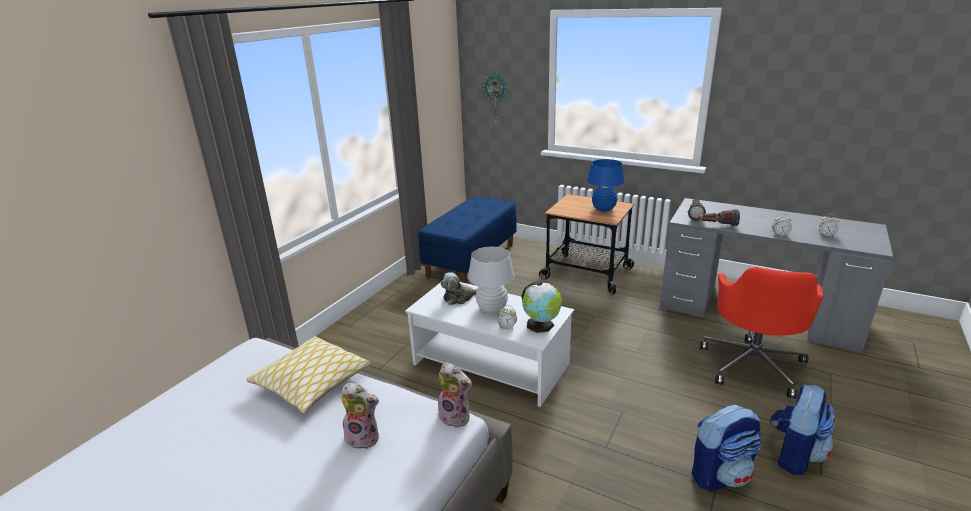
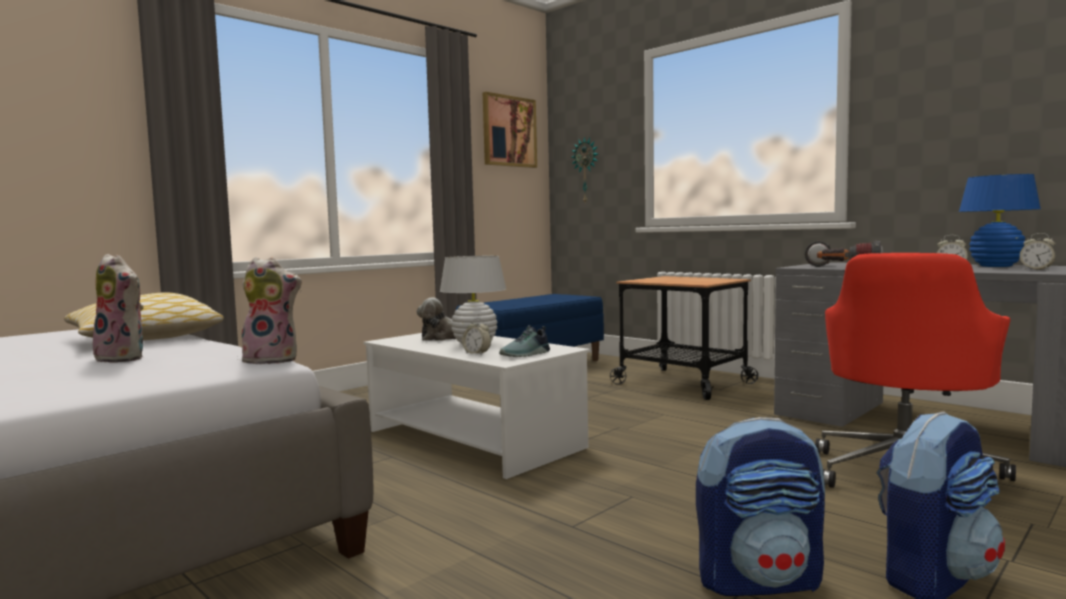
camera: 15 degrees right, 20 degrees down
plush toy [438,362,472,428] -> plush toy turned 45 degrees counterclockwise [236,257,302,364]
globe [521,282,562,333] -> shoe [499,325,550,357]
blue table lamp [587,159,624,212] -> blue table lamp moved to [959,174,1041,267]
none -> picture [483,92,537,168]

